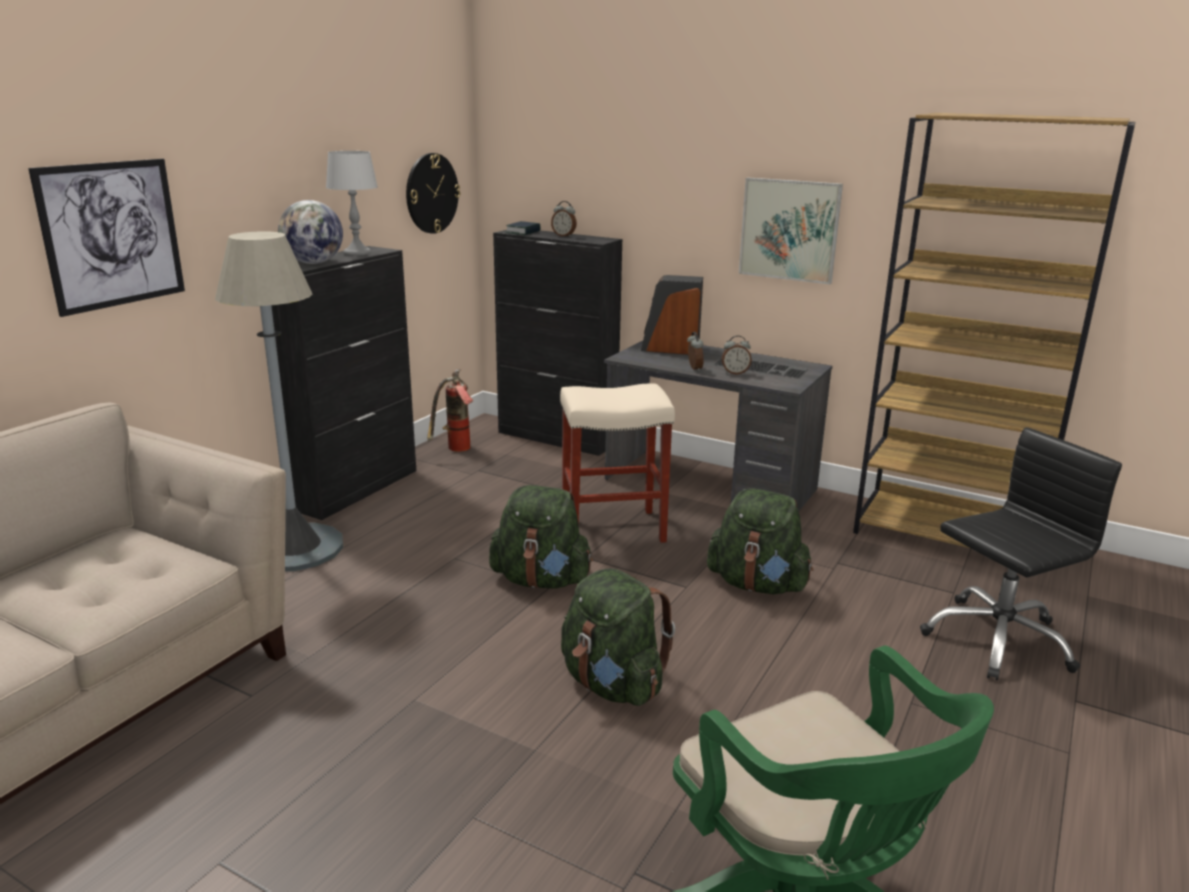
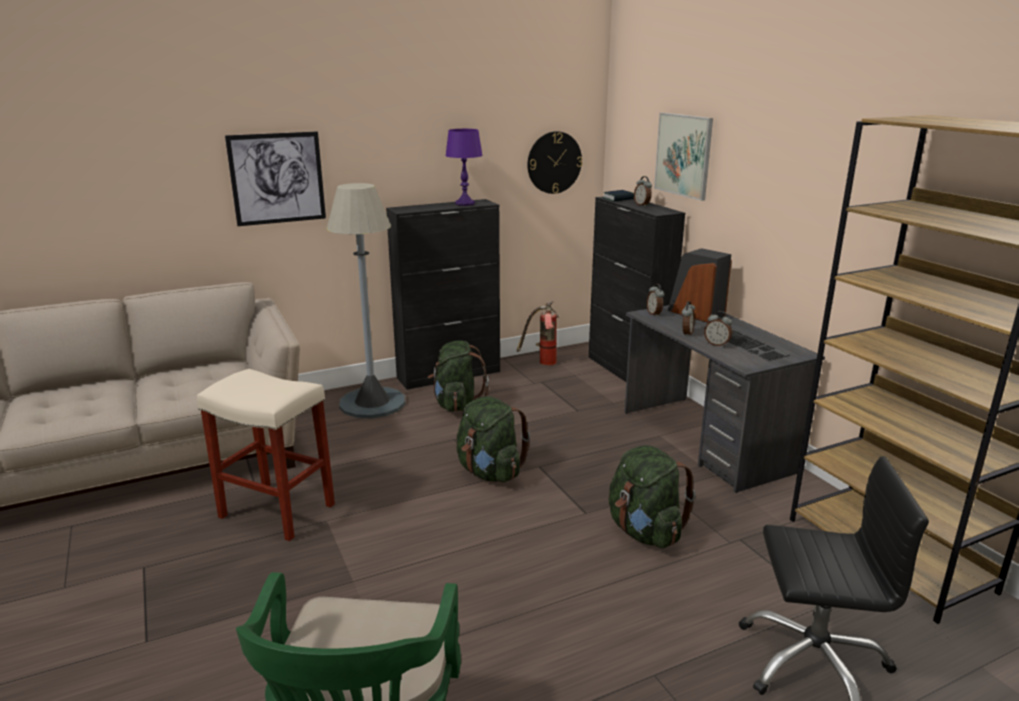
camera: 35 degrees right, 0 degrees up
globe [278,200,343,264] -> none
grey table lamp [326,151,378,256] -> purple table lamp [445,129,483,206]
beige stool [560,383,675,543] -> beige stool moved to [197,369,335,541]
green backpack [561,568,675,706] -> green backpack moved to [428,340,489,412]
picture [739,177,843,284] -> picture moved to [654,113,713,201]
none -> alarm clock [647,284,664,317]

